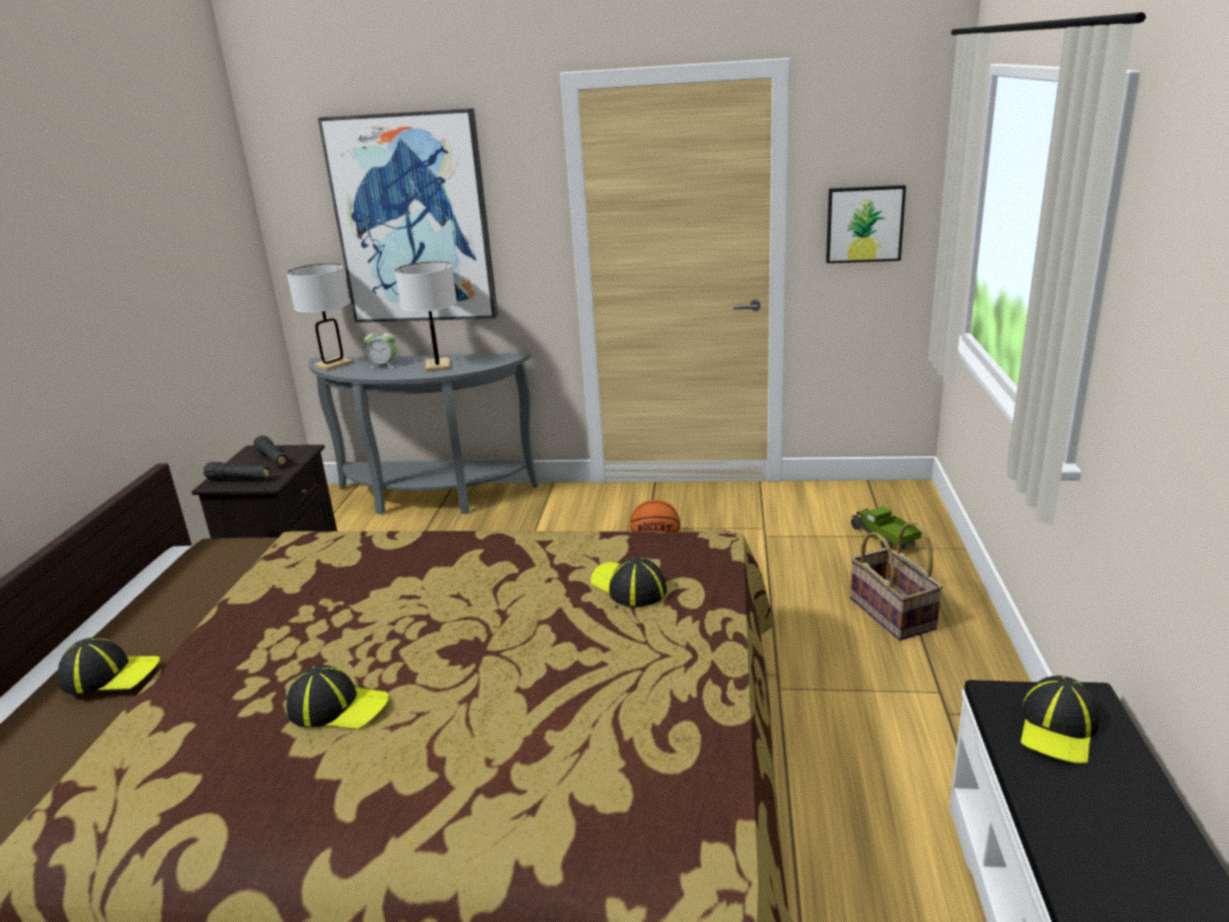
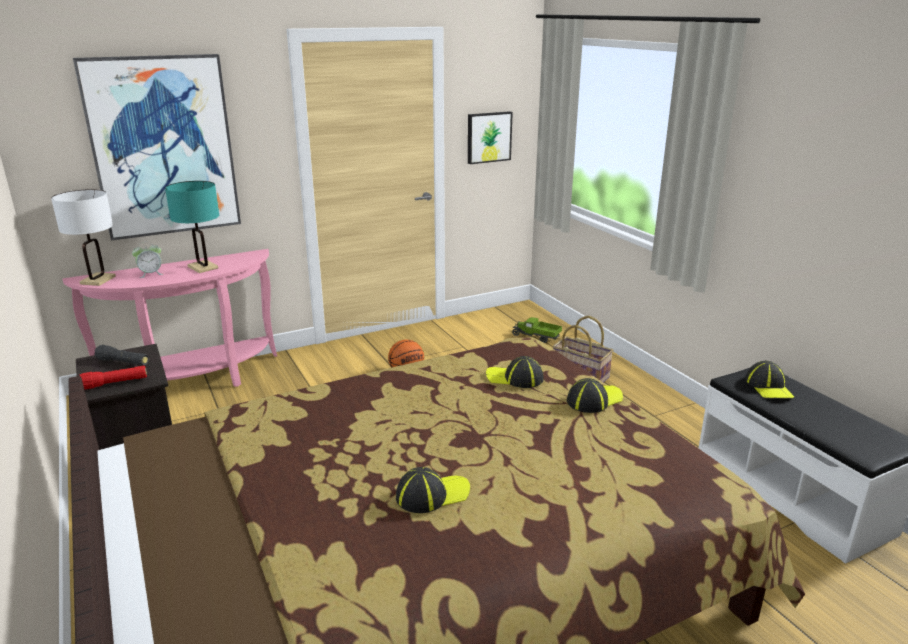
camera: 35 degrees left, 0 degrees up
cap [57,637,160,695] -> cap moved to [567,378,623,413]
black flashlight [204,462,270,480] -> red flashlight [79,366,147,390]
grey console table [309,353,538,515] -> pink console table [63,249,277,387]
white table lamp [395,262,457,372] -> turquoise table lamp [165,181,219,273]

